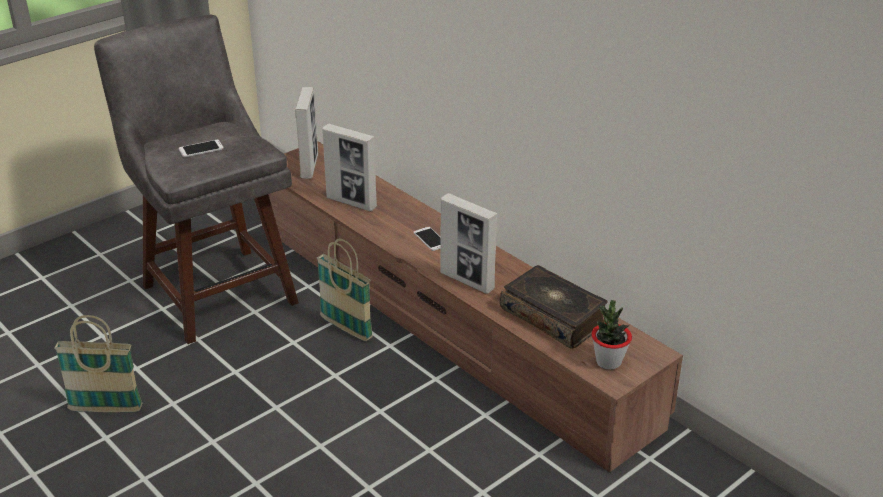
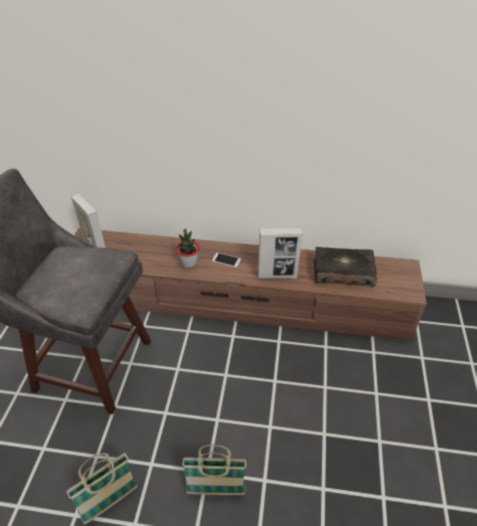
camera: 40 degrees left, 10 degrees up
phone [179,140,224,157] -> none
basket [317,239,373,341] -> basket moved to [183,445,246,495]
picture frame [322,124,377,211] -> none
potted plant [591,300,632,370] -> potted plant moved to [176,229,199,268]

